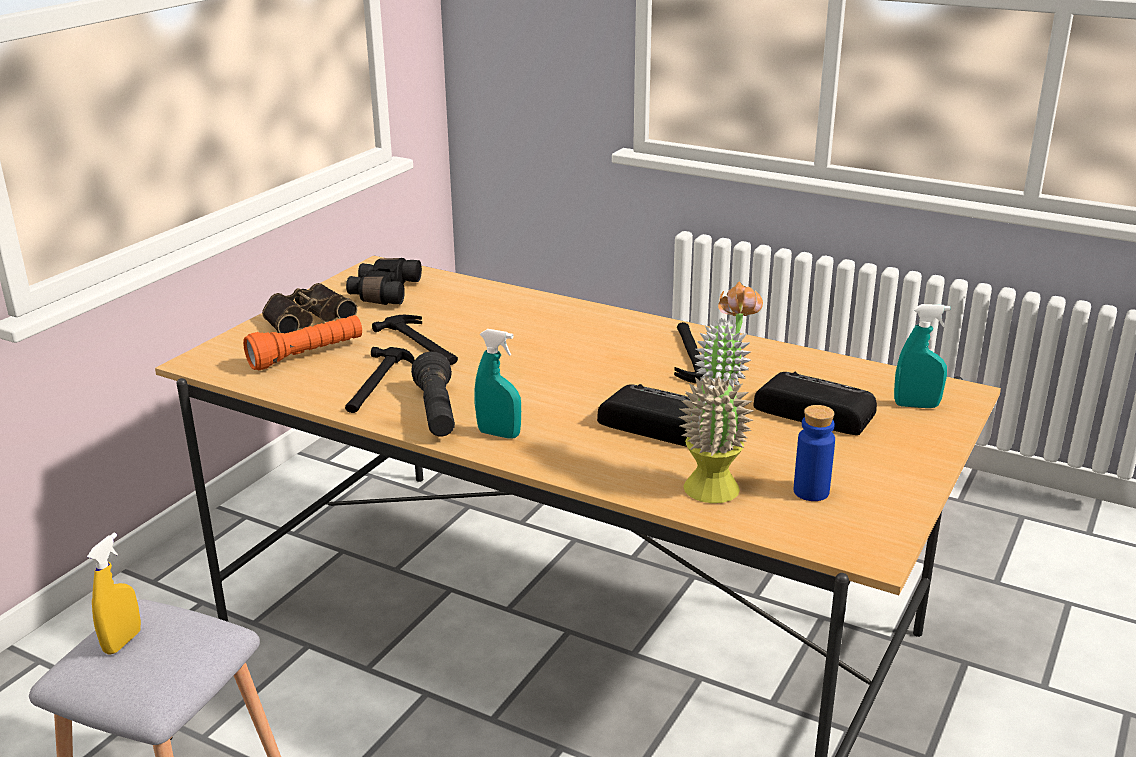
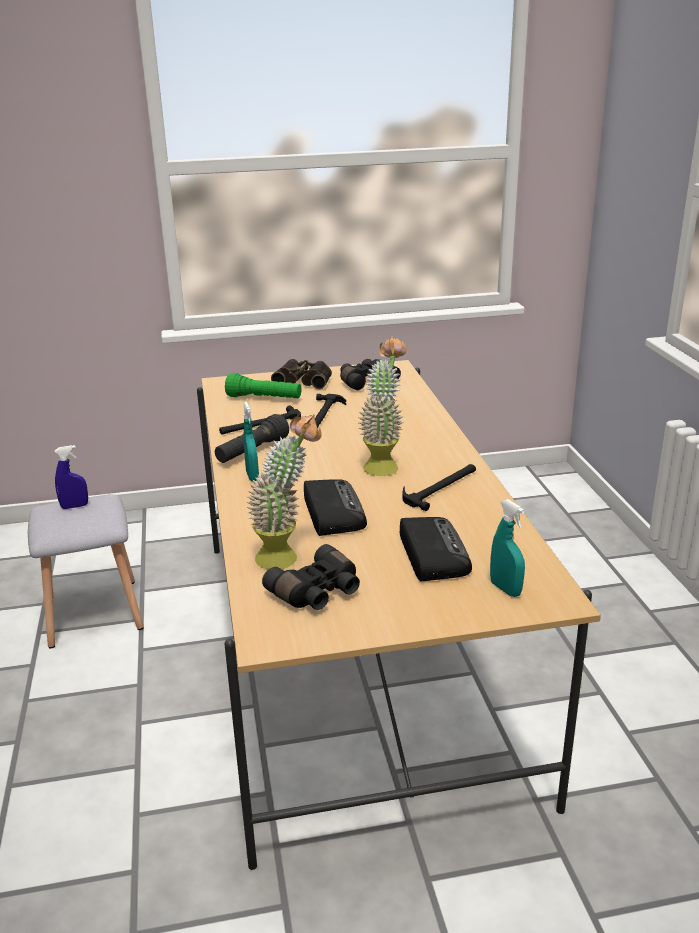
camera: 50 degrees right, 0 degrees up
yellow spray bottle [87,533,141,655] -> blue spray bottle [55,445,88,509]
orange flashlight [243,315,362,371] -> green flashlight [225,373,301,398]
blue bottle [793,405,835,501] -> black binoculars [262,544,360,610]
none -> potted plant [358,336,407,476]

